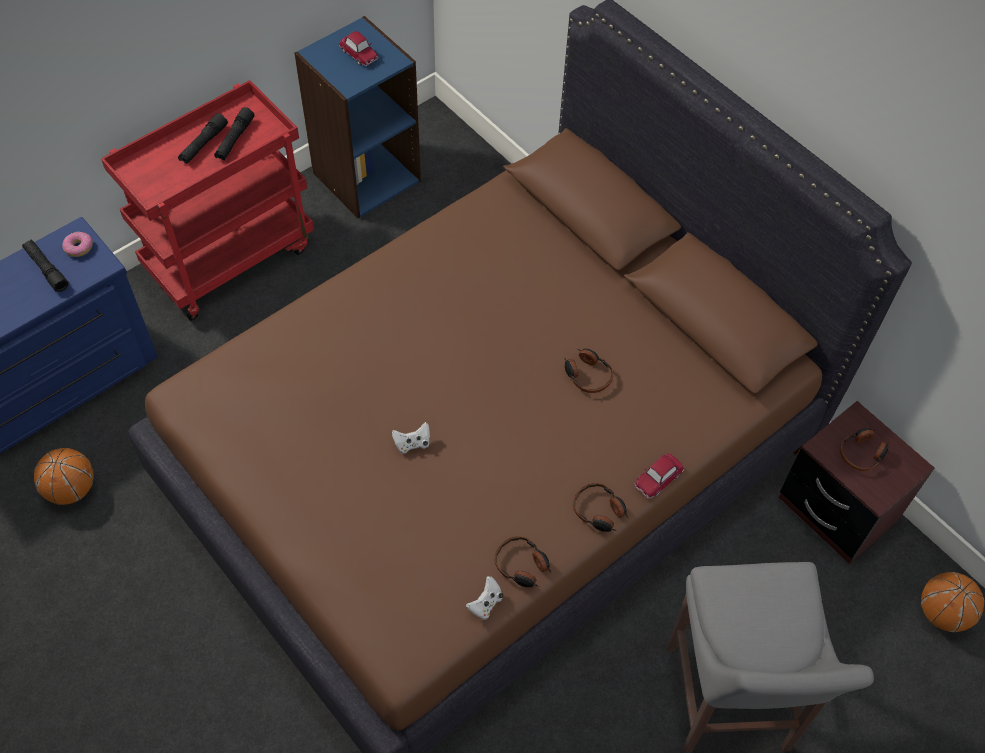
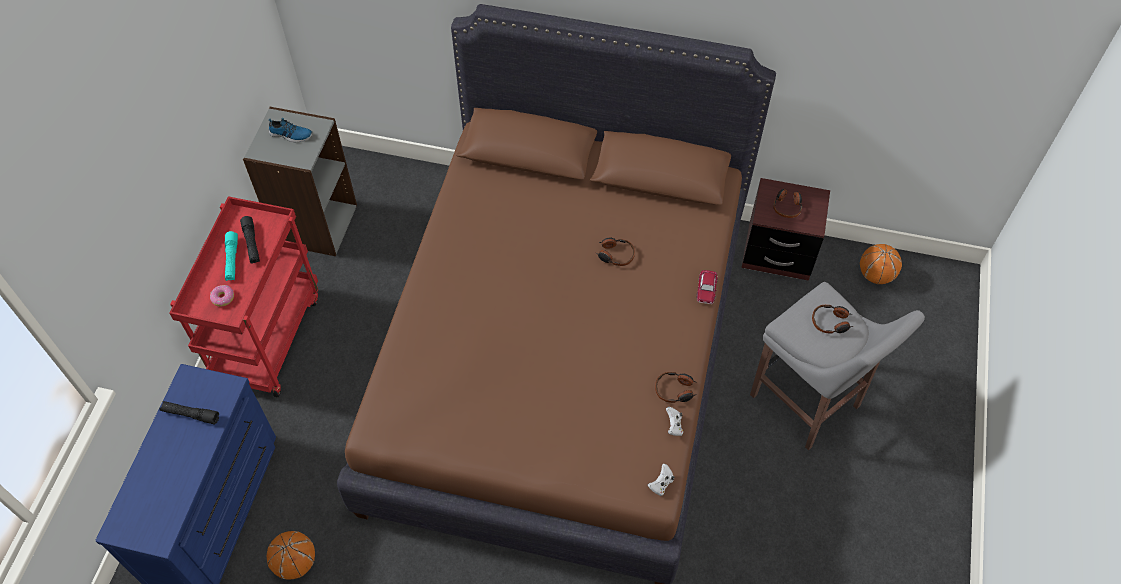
camera: 35 degrees left, 0 degrees up
donut [63,232,93,257] -> donut moved to [210,285,234,306]
black flashlight [178,113,228,164] -> turquoise flashlight [225,231,238,281]
blue bookcase [294,16,421,218] -> grey bookcase [243,107,357,256]
toy car [339,31,378,66] -> shoe [269,118,313,142]
white game controller [392,422,430,454] -> white game controller moved to [648,464,675,496]
headphones [573,483,628,532] -> headphones moved to [812,305,853,334]

